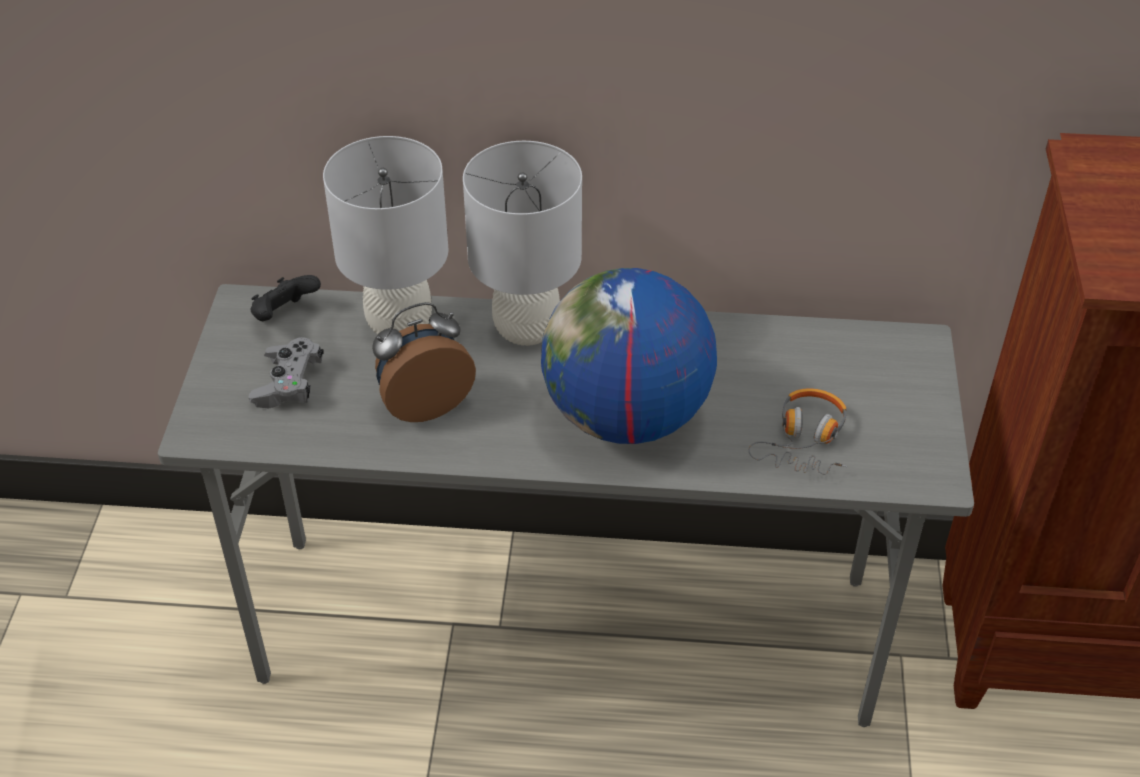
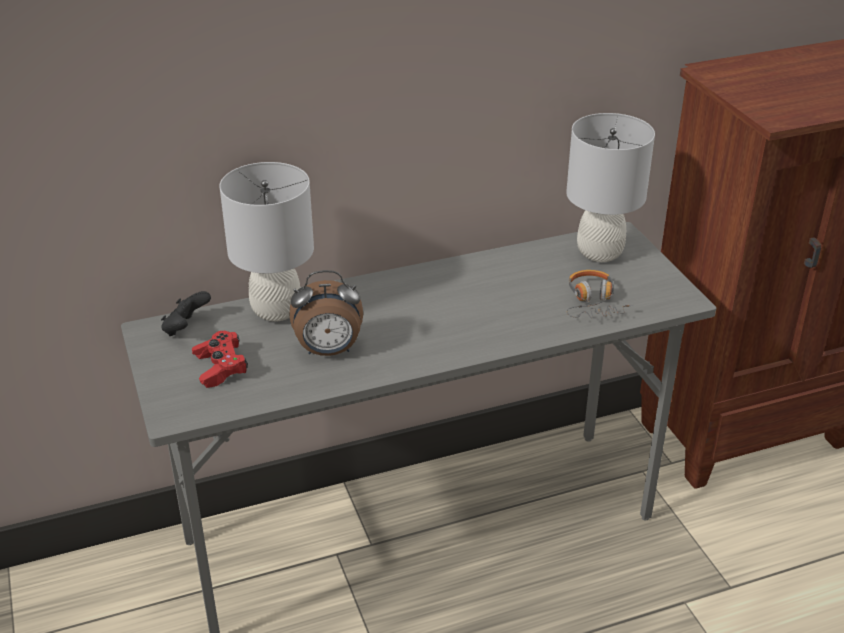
camera: 25 degrees left, 10 degrees down
grey game controller [249,337,323,408] -> red game controller [192,331,248,388]
alarm clock [372,302,476,422] -> alarm clock turned 135 degrees counterclockwise [290,270,363,356]
grey table lamp [463,141,582,346] -> grey table lamp moved to [566,113,655,262]
globe [541,268,717,444] -> none

